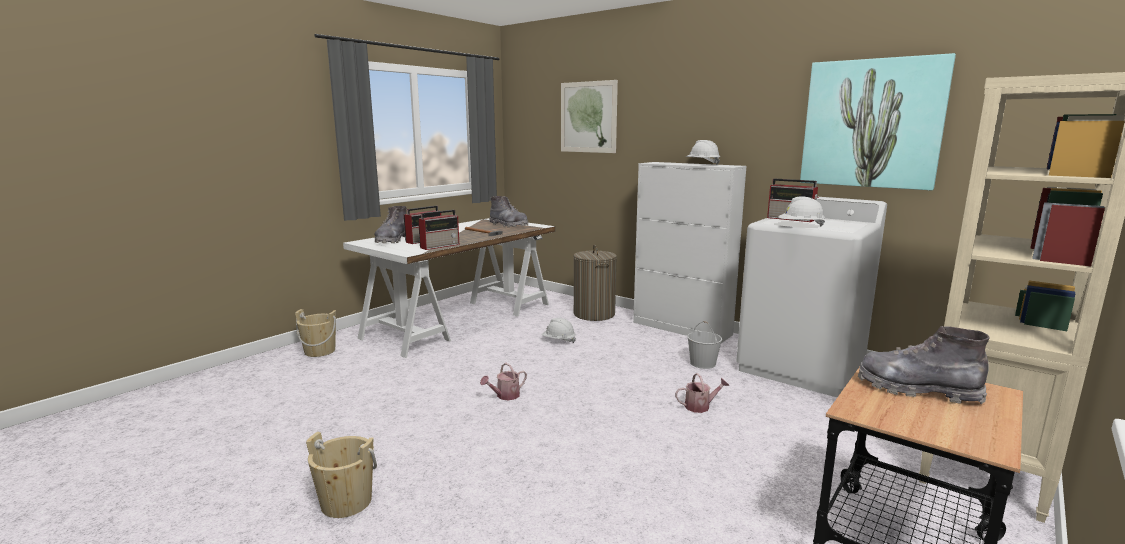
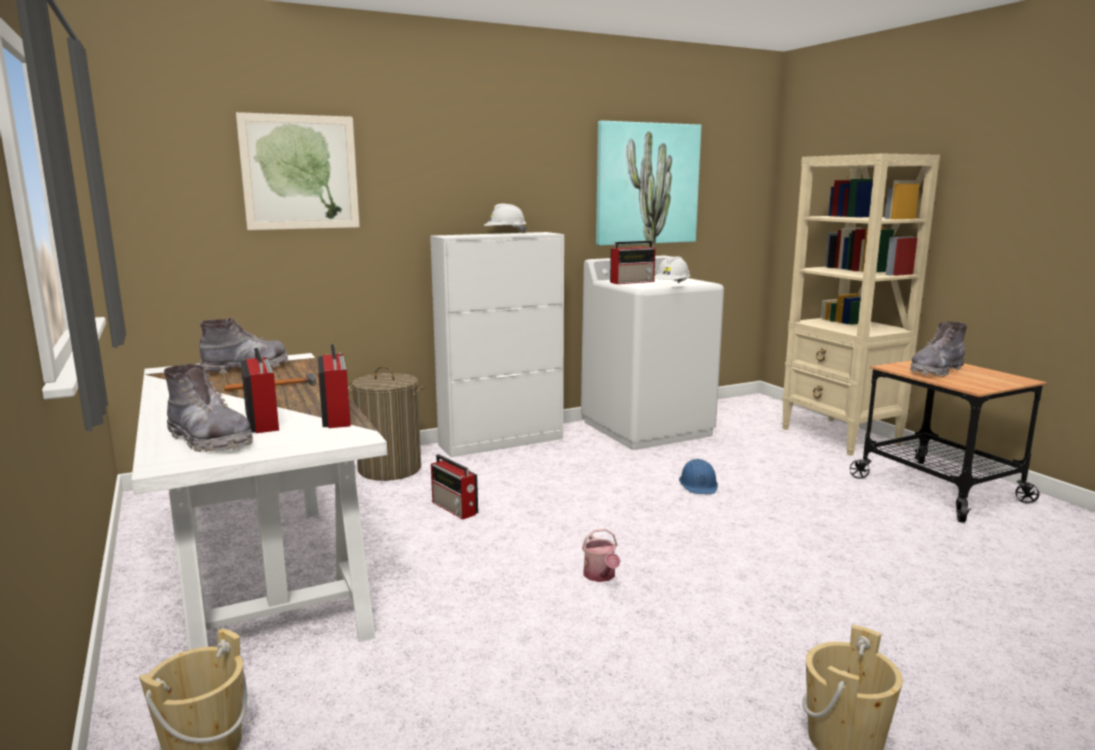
camera: 65 degrees left, 0 degrees up
white hard hat [542,318,576,343] -> radio [431,454,478,519]
watering can [675,373,729,413] -> blue hard hat [679,459,718,494]
white bucket [687,321,722,369] -> none

